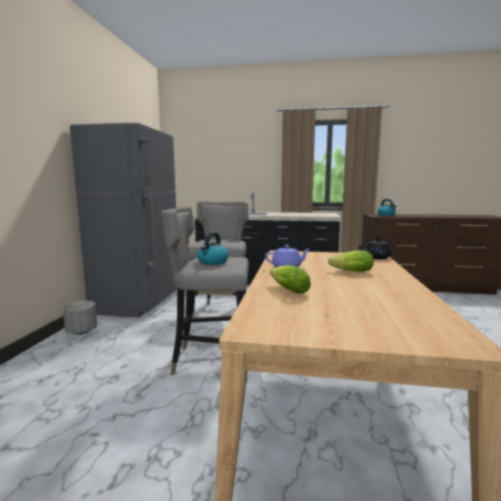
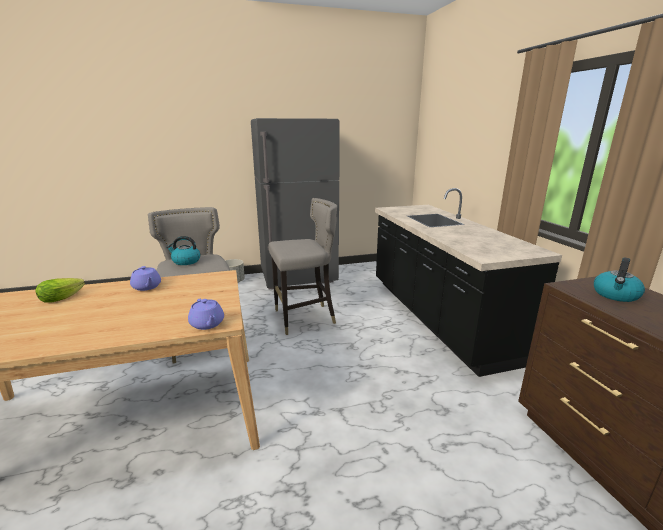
camera: 65 degrees right, 10 degrees up
lettuce [328,250,374,272] -> none
black teapot [359,238,398,259] -> purple teapot [188,299,224,330]

